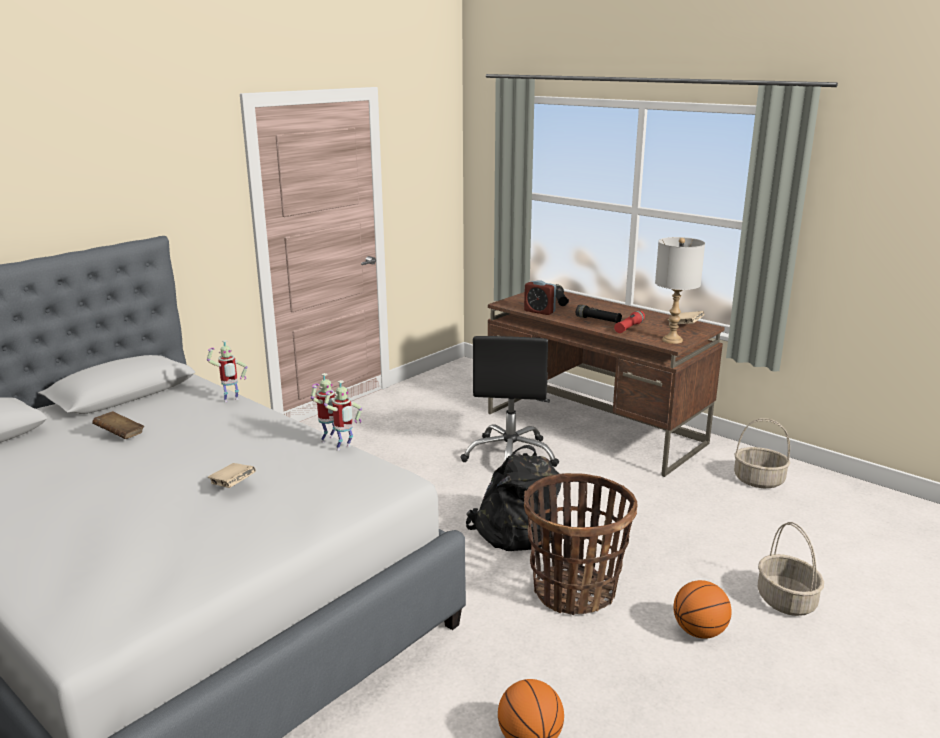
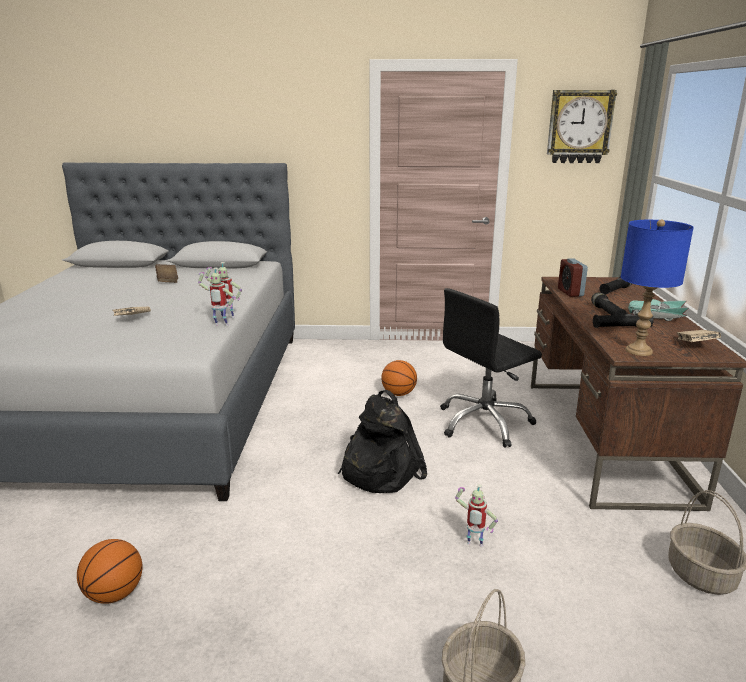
camera: 50 degrees right, 0 degrees up
toy robot [207,340,248,402] -> toy robot moved to [455,484,498,547]
basket [524,473,638,615] -> none
red flashlight [614,310,645,333] -> black flashlight [593,313,654,328]
grey table lamp [655,237,705,344] -> blue table lamp [621,219,694,356]
basketball [673,580,732,639] -> basketball moved to [381,360,417,396]
none -> wall clock [547,90,617,163]
none -> turquoise toy car [628,299,689,321]

